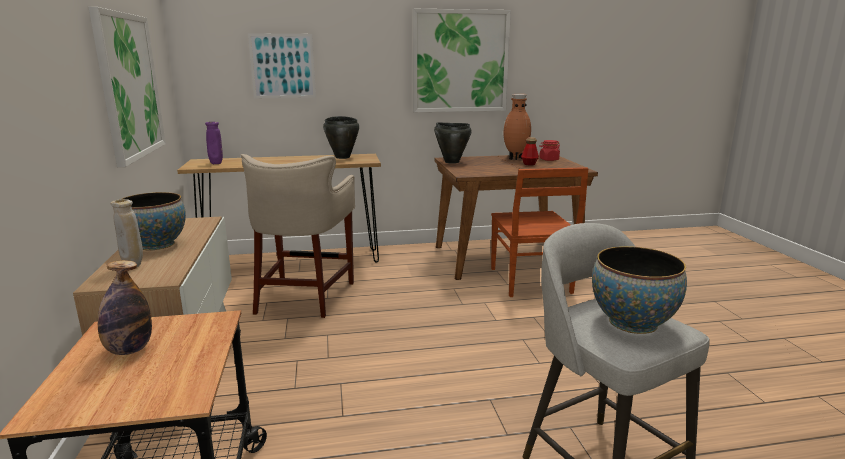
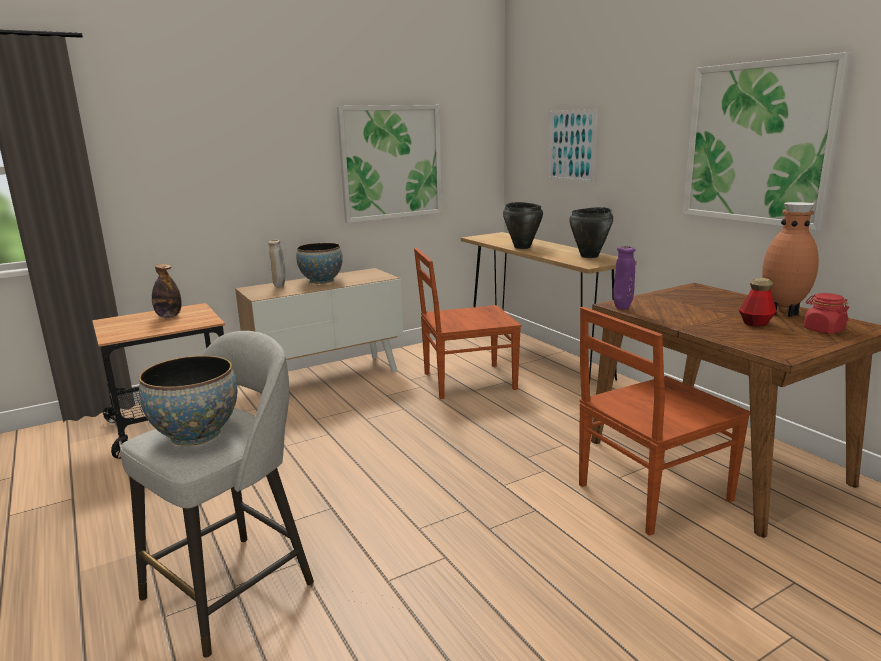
camera: 70 degrees right, 0 degrees up
purple vase [205,122,223,164] -> purple vase moved to [613,246,635,310]
beige stool [241,154,355,318] -> brown chair [414,248,521,399]
black cooking pot [434,123,472,164] -> black cooking pot moved to [503,202,543,249]

